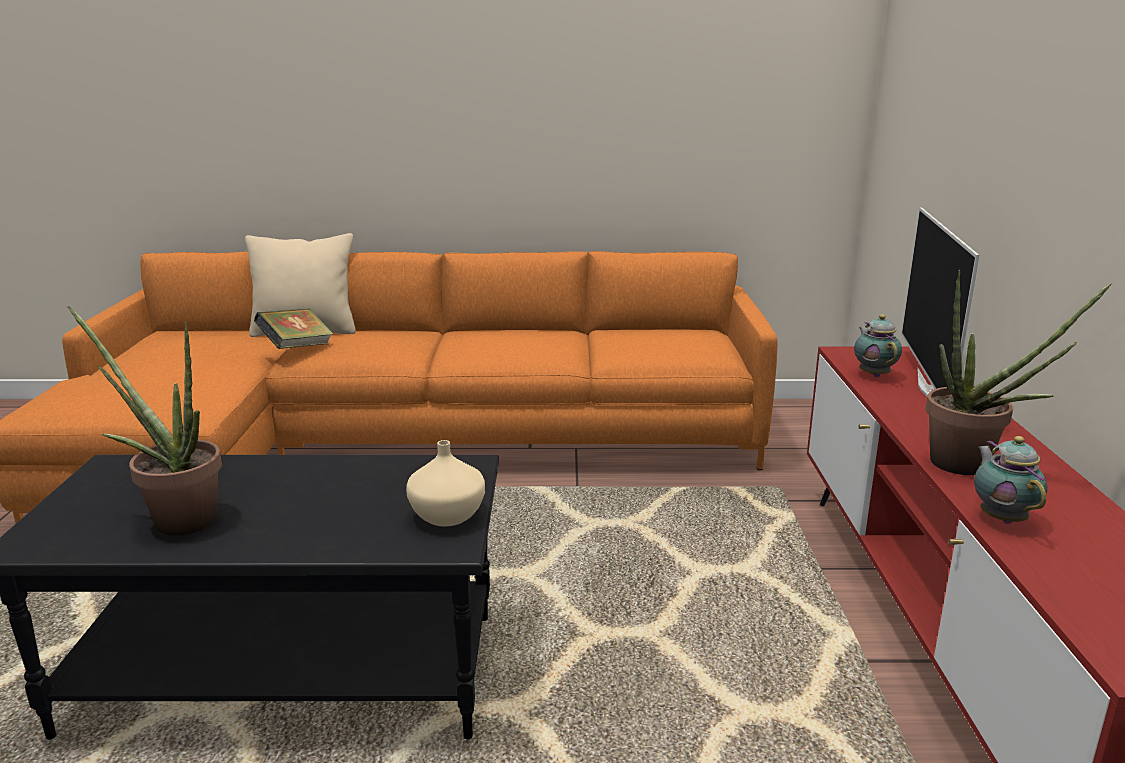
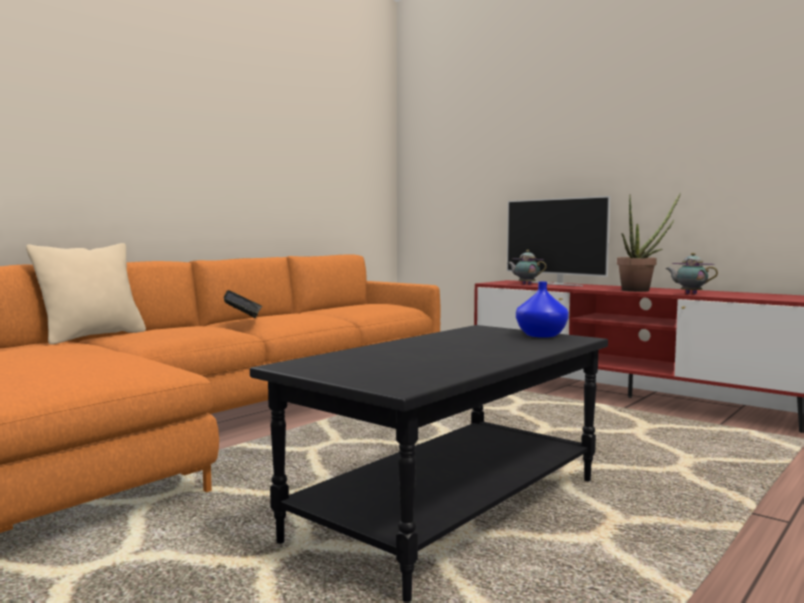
camera: 50 degrees left, 15 degrees down
potted plant [68,306,222,536] -> none
book [254,309,333,349] -> book moved to [224,290,263,318]
beige vase [406,440,485,527] -> blue vase [516,282,569,338]

